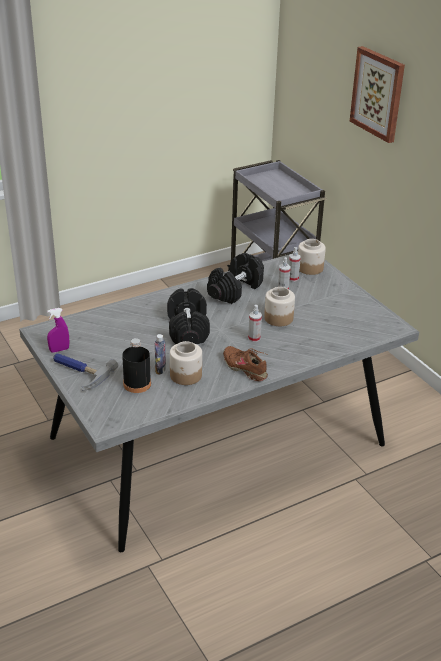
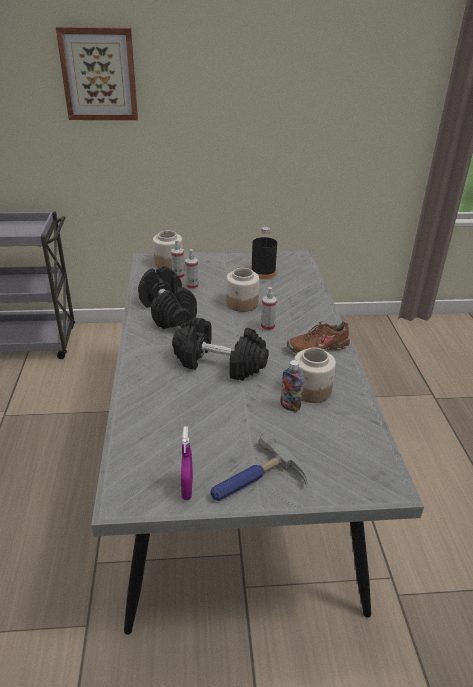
camera: 65 degrees left, 0 degrees up
black bottle [122,338,151,393] -> black bottle moved to [251,227,277,279]

